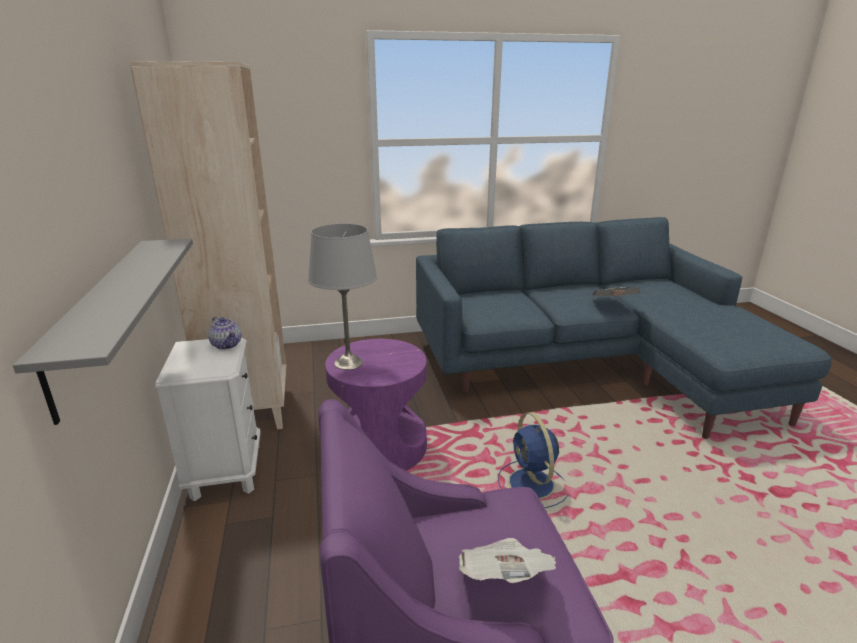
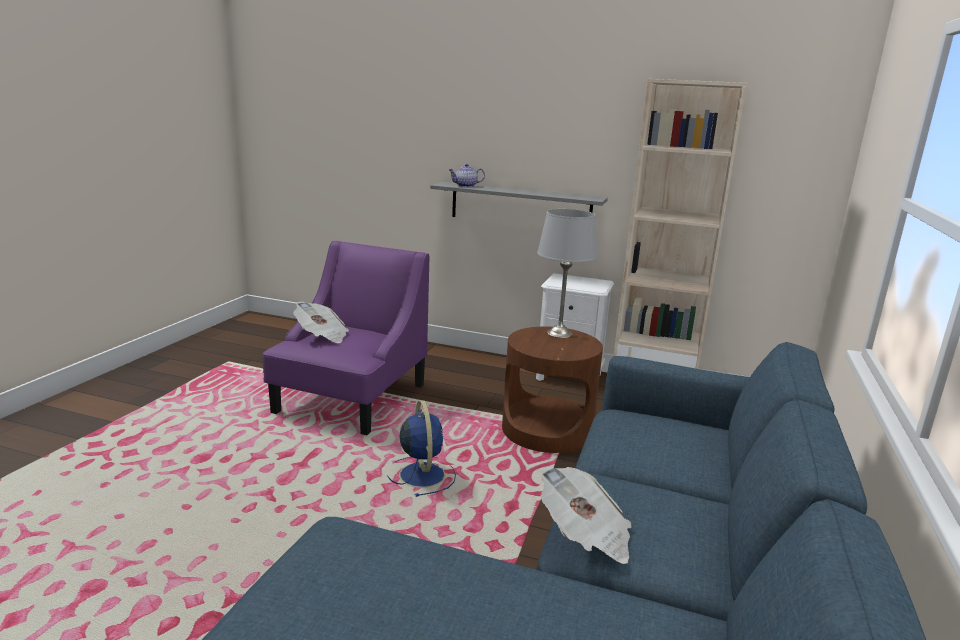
camera: 120 degrees right, 5 degrees down
teapot [208,317,241,350] -> teapot moved to [448,164,485,187]
purple side table [325,339,427,471] -> brown side table [502,326,603,453]
blue fan [498,412,568,508] -> blue fan turned 60 degrees clockwise [387,400,456,497]

